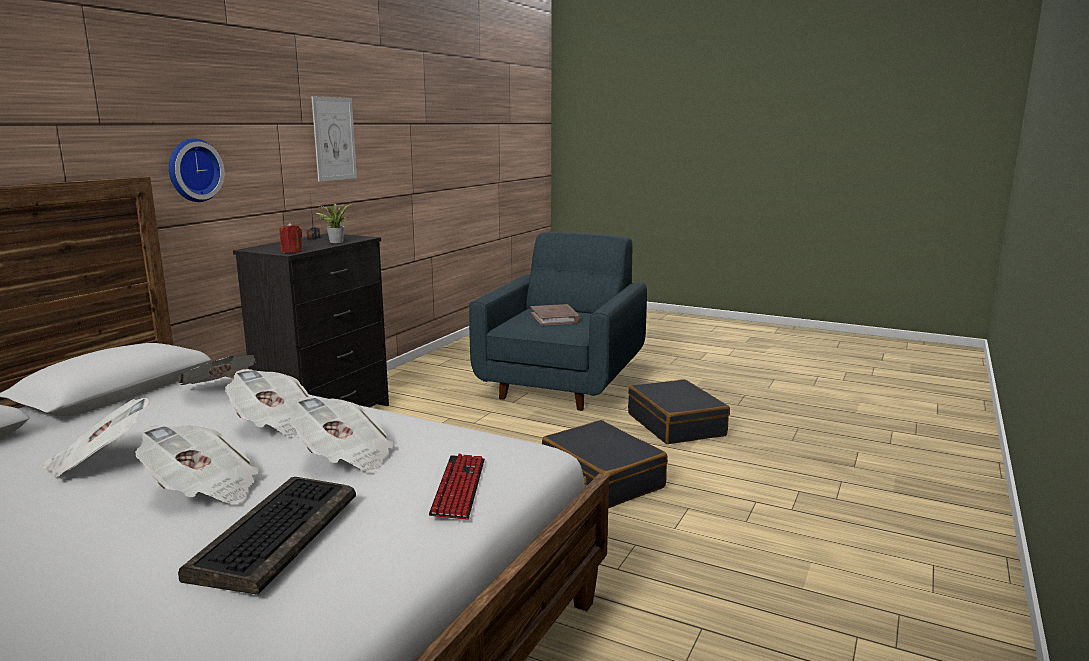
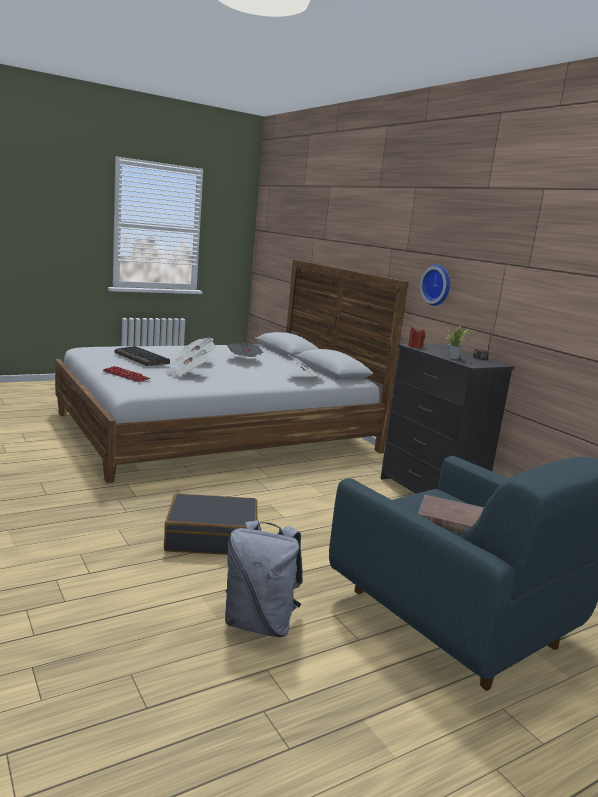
camera: 120 degrees right, 0 degrees up
newspaper [225,369,311,438] -> none
picture [311,96,357,182] -> none
black suitcase [628,379,730,444] -> grey backpack [225,520,303,637]

